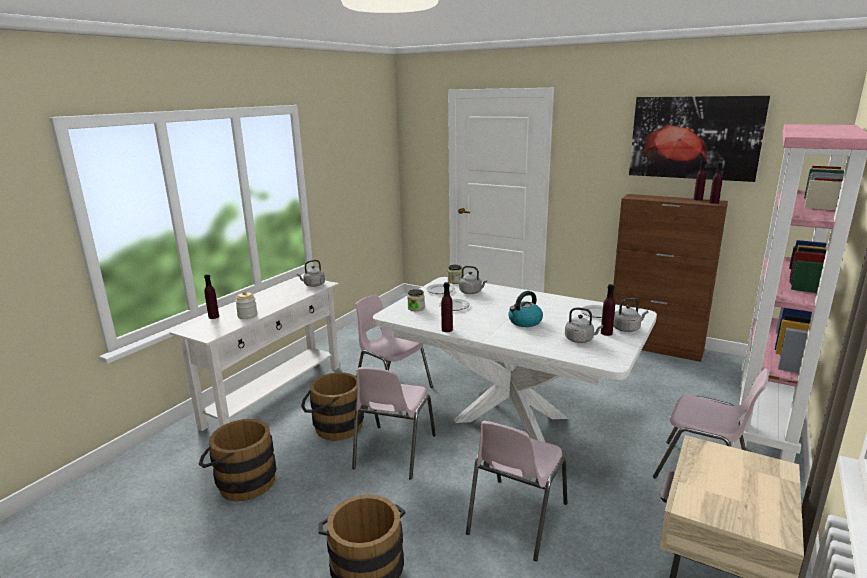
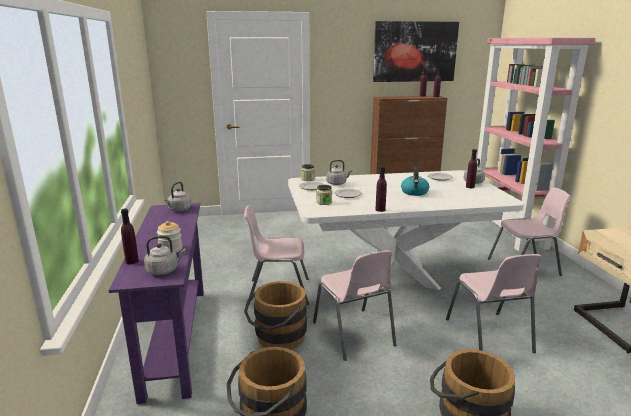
camera: 40 degrees left, 0 degrees up
white console table [170,278,339,431] -> purple console table [108,203,204,404]
grey kettle [565,308,603,343] -> grey kettle moved to [144,236,186,275]

